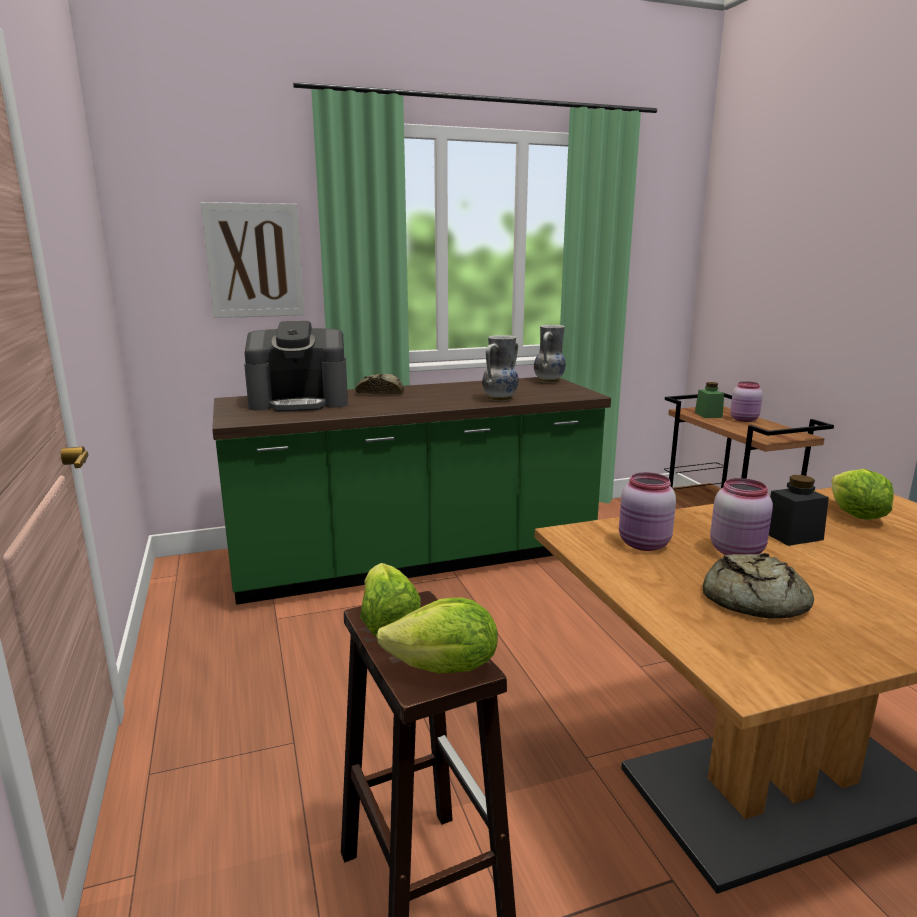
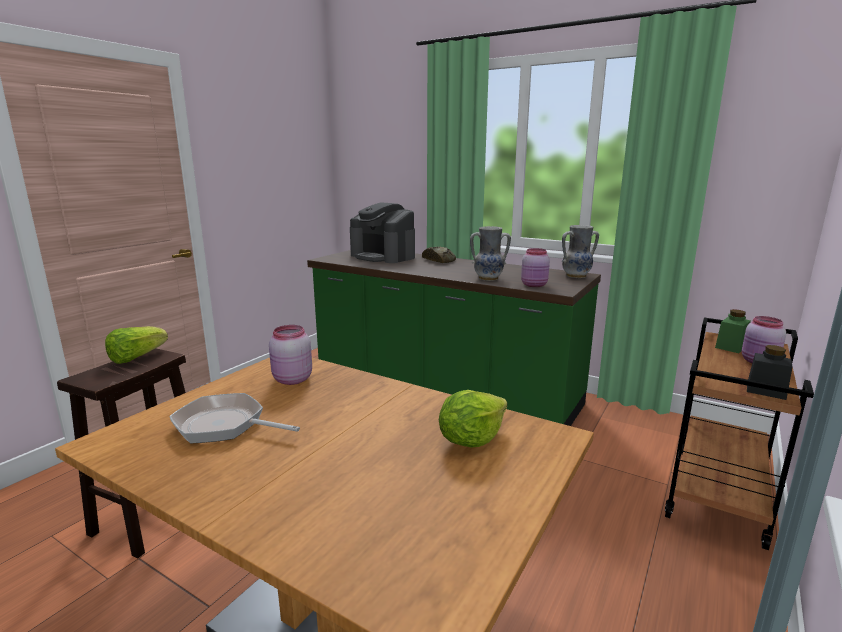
camera: 50 degrees right, 0 degrees up
picture [201,202,305,318] -> none
lettuce [376,598,498,674] -> none
bread [703,553,814,618] -> frying pan [169,393,300,444]
pink jar [710,478,773,555] -> pink jar moved to [521,248,550,287]
black jar [769,475,829,546] -> black jar moved to [747,345,792,400]

